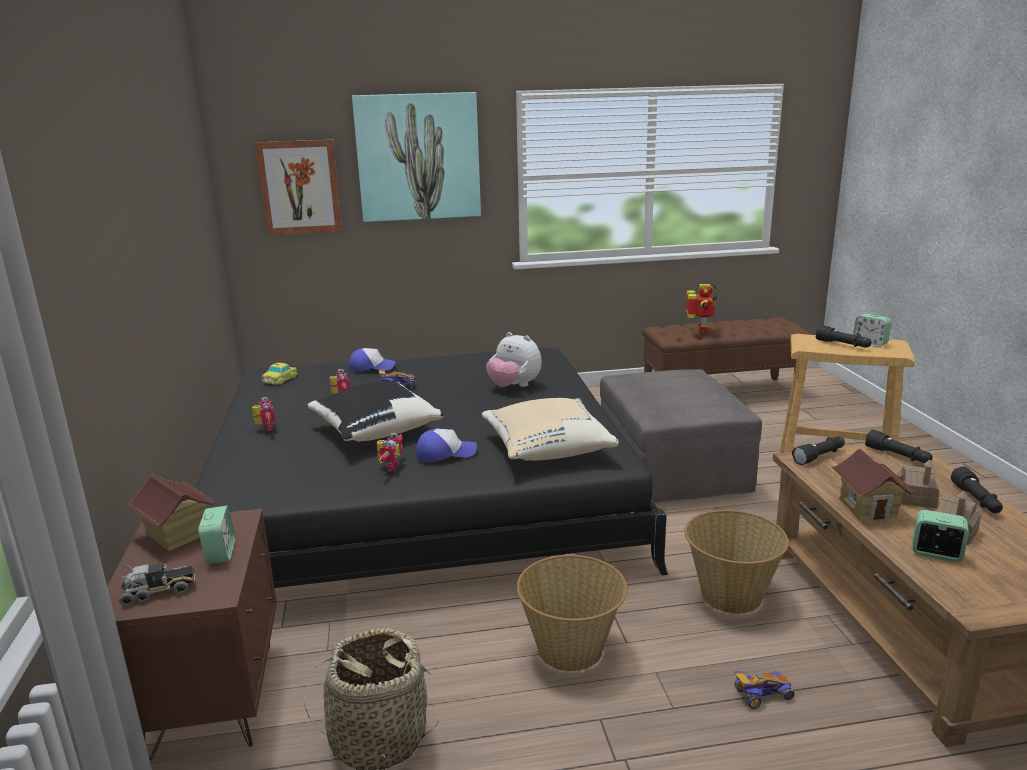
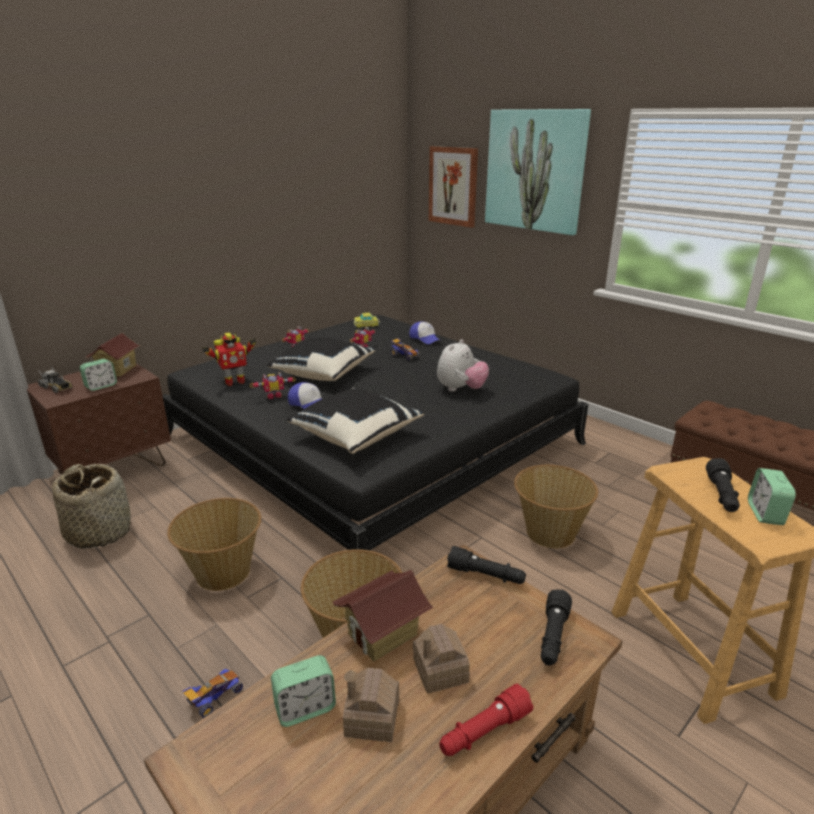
camera: 55 degrees right, 5 degrees up
beige pillow [482,398,619,461] -> black pillow [286,388,424,454]
plush toy [486,332,542,387] -> plush toy turned 150 degrees counterclockwise [437,339,489,392]
grey ottoman [600,369,762,503] -> basket [514,465,598,548]
toy robot [686,283,718,333] -> toy robot moved to [202,333,256,386]
toy car [734,671,795,709] -> toy car turned 90 degrees counterclockwise [183,669,243,718]
alarm clock [912,510,969,562] -> alarm clock turned 75 degrees clockwise [271,655,336,727]
black flashlight [951,467,1003,513] -> red flashlight [439,684,533,756]

